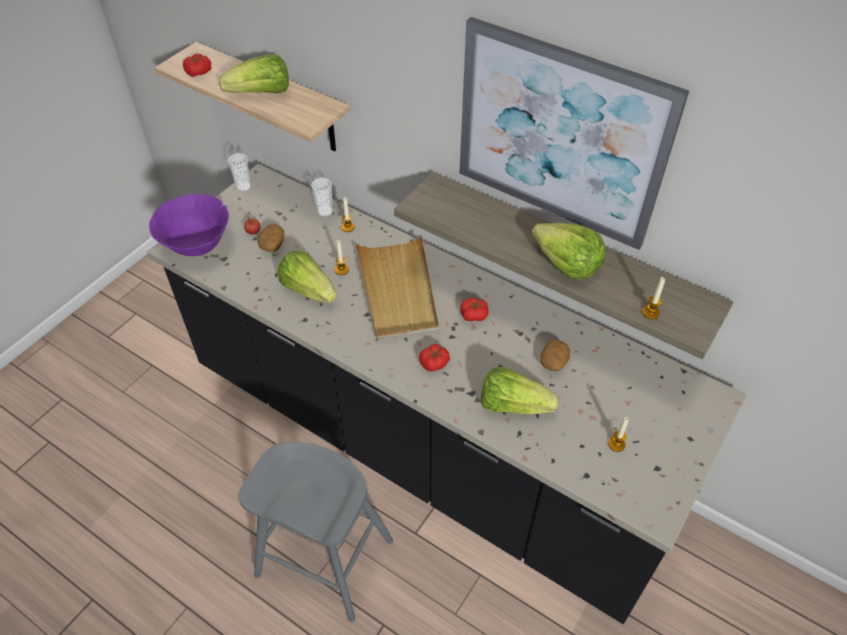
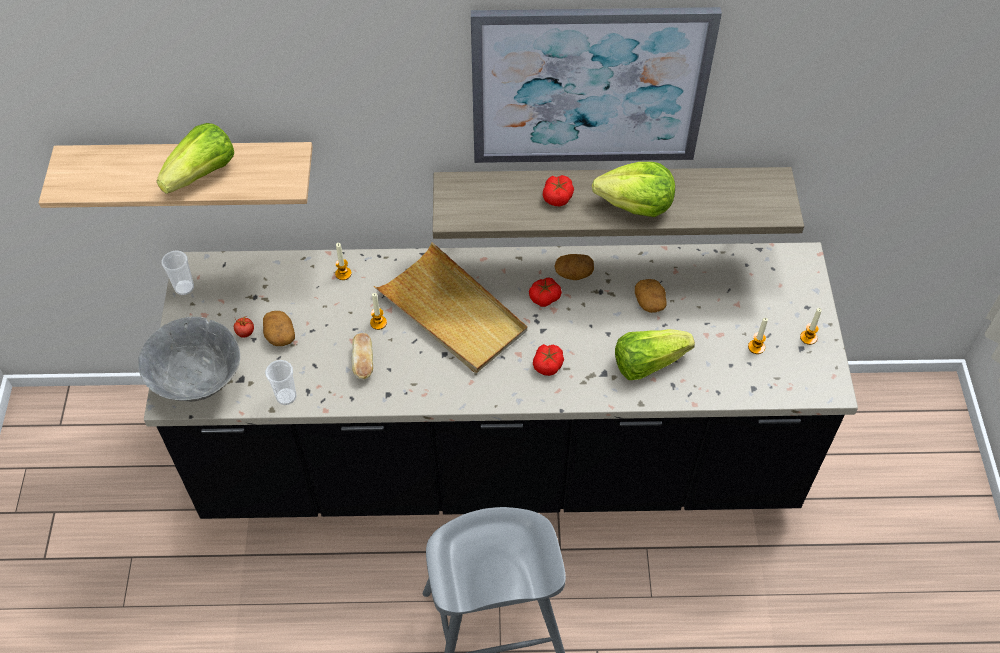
camera: 35 degrees left, 5 degrees up
purple bowl [149,194,229,256] -> grey bowl [138,317,240,401]
tomato [183,54,211,77] -> tomato moved to [543,175,574,206]
lettuce [278,251,337,303] -> bread [351,333,373,380]
cup [311,178,333,217] -> cup moved to [265,360,297,405]
candle [642,277,665,319] -> candle moved to [800,308,822,345]
none -> potato [554,254,594,280]

